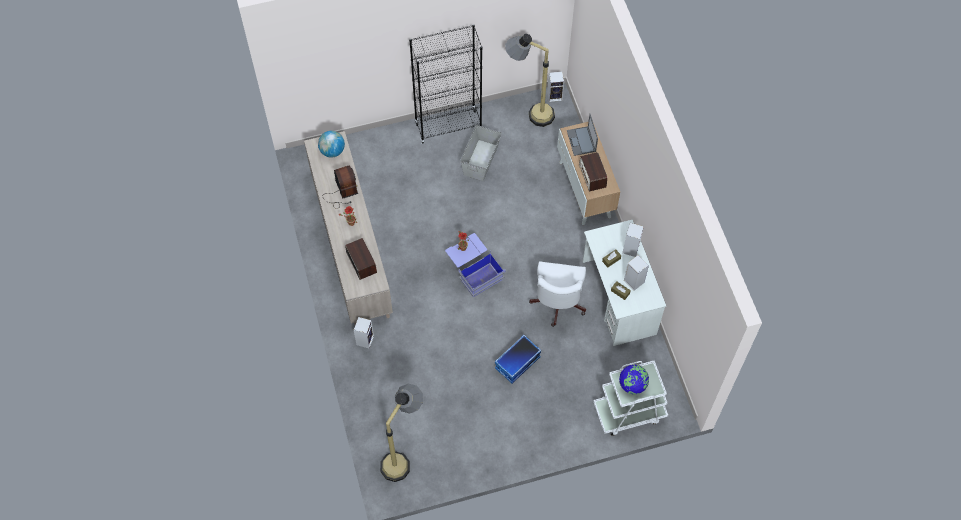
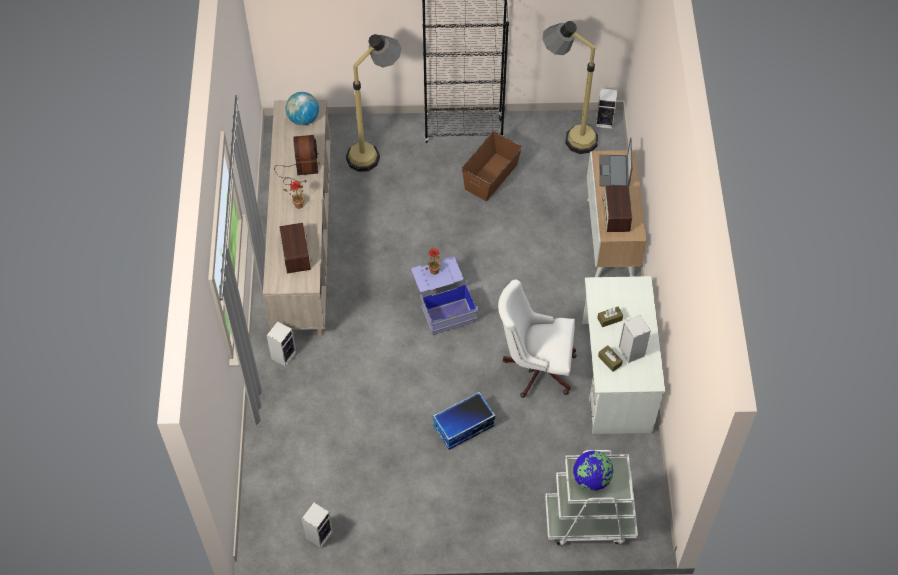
camera: 15 degrees right, 5 degrees down
floor lamp [380,383,423,482] -> floor lamp moved to [346,34,401,172]
grey storage box [460,125,502,181] -> brown storage box [462,131,522,201]
white office chair [529,261,586,327] -> white office chair turned 75 degrees clockwise [498,280,577,398]
speaker [622,223,644,257] -> speaker moved to [302,503,333,548]

